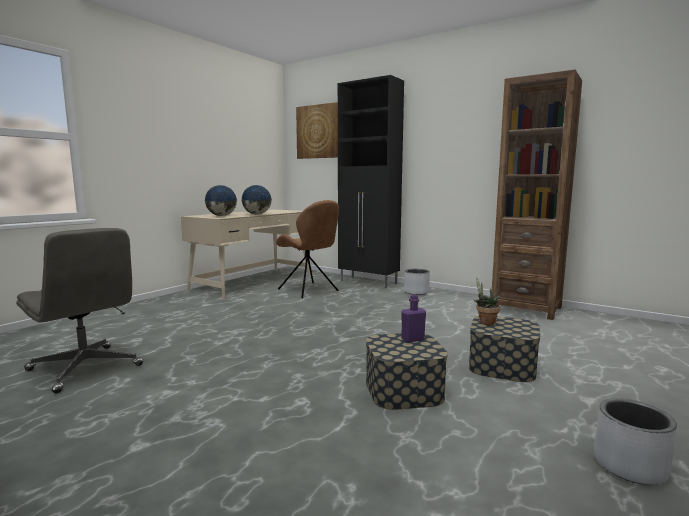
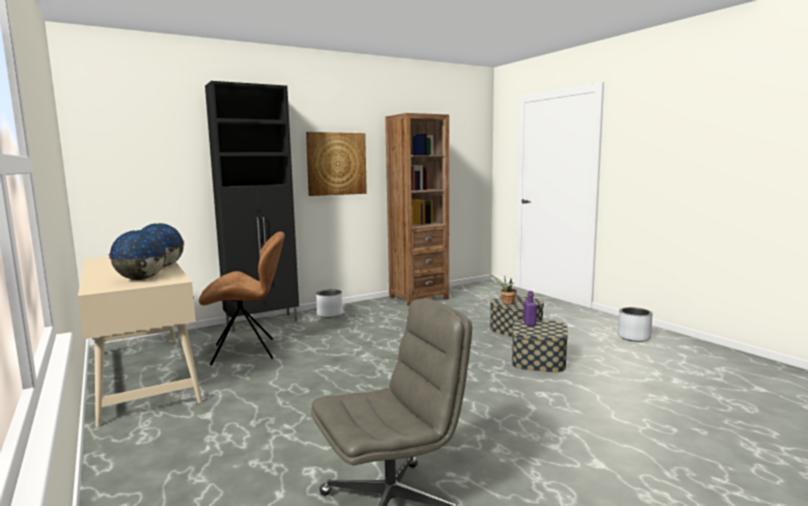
camera: 65 degrees left, 0 degrees up
picture [296,102,338,159] -> picture moved to [306,132,367,196]

